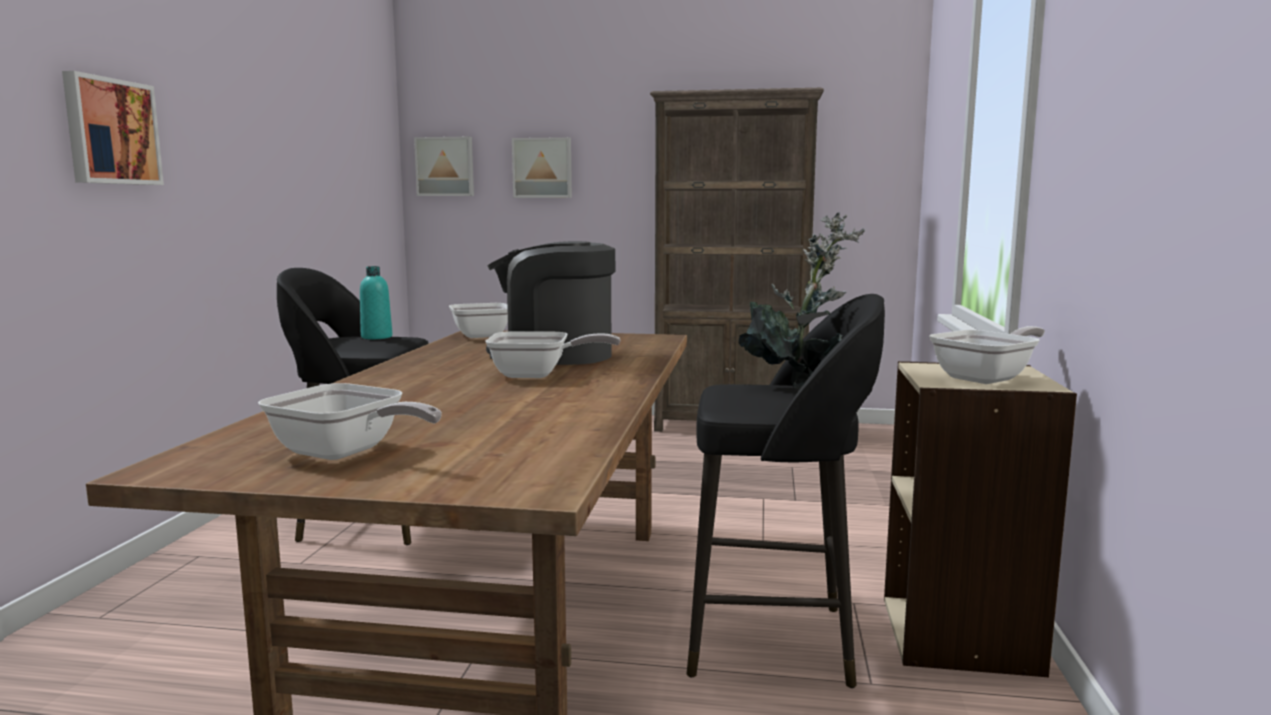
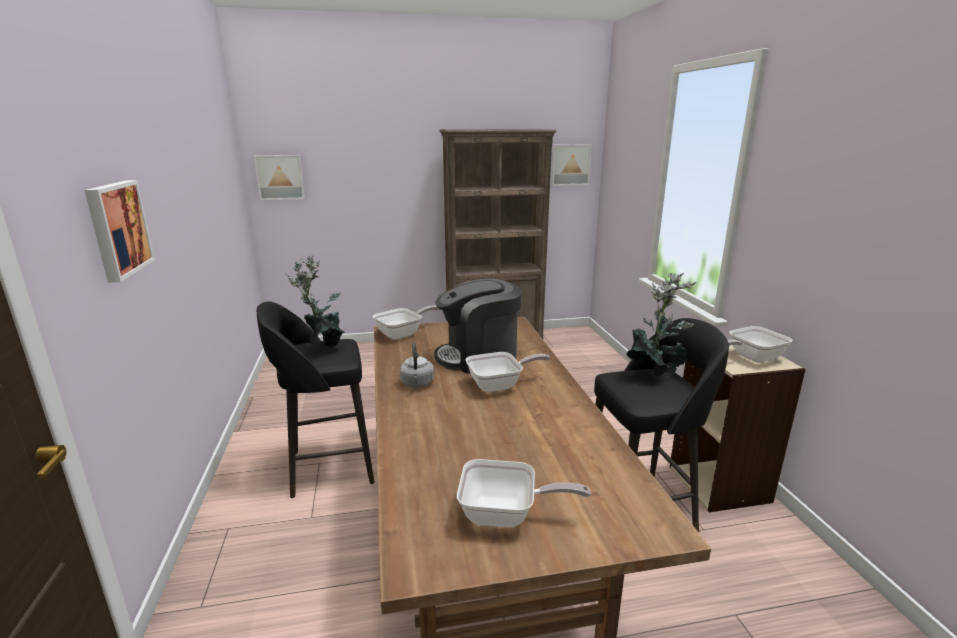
camera: 20 degrees left, 10 degrees up
turquoise bottle [360,266,392,339] -> potted plant [286,255,345,347]
picture [512,137,572,198] -> picture moved to [551,145,592,186]
frying pan [929,326,1045,384] -> frying pan turned 150 degrees counterclockwise [728,326,792,363]
none -> grey kettle [400,343,434,388]

